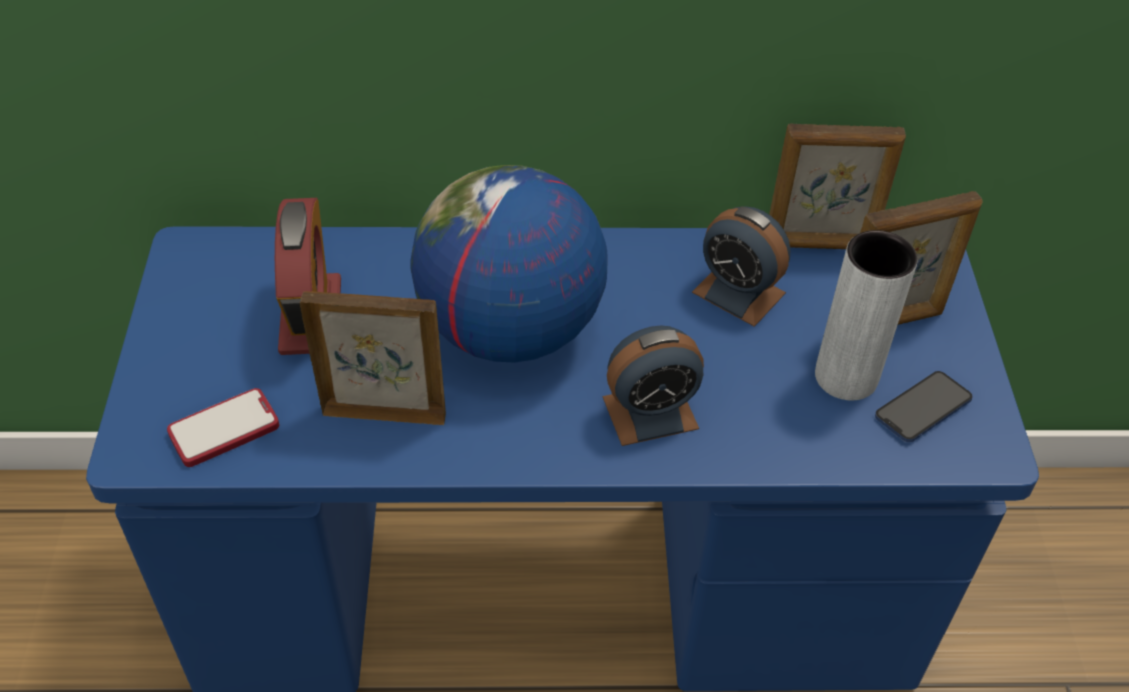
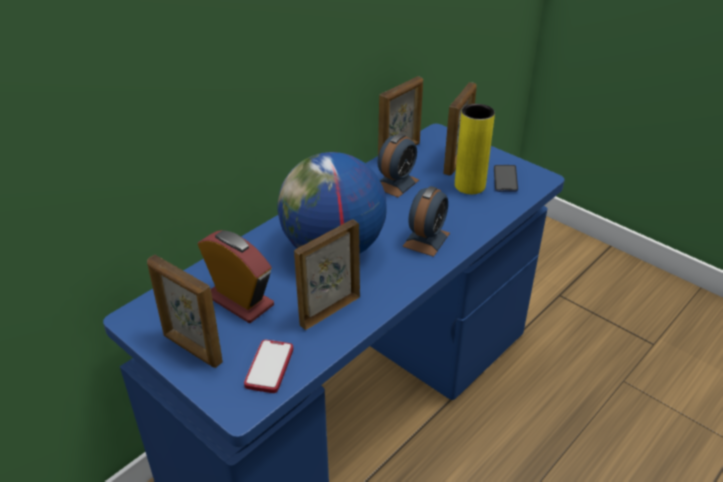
camera: 45 degrees left, 10 degrees down
alarm clock [692,206,790,327] -> alarm clock turned 45 degrees counterclockwise [377,133,419,197]
grey vase [815,230,918,400] -> yellow vase [455,104,495,194]
none -> picture frame [147,254,223,368]

